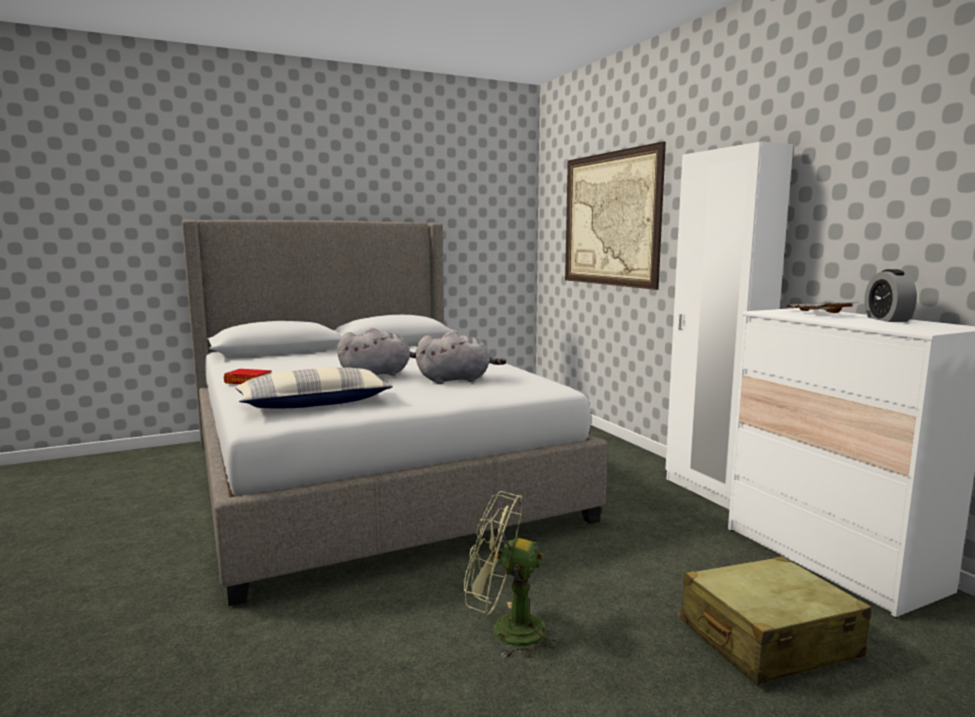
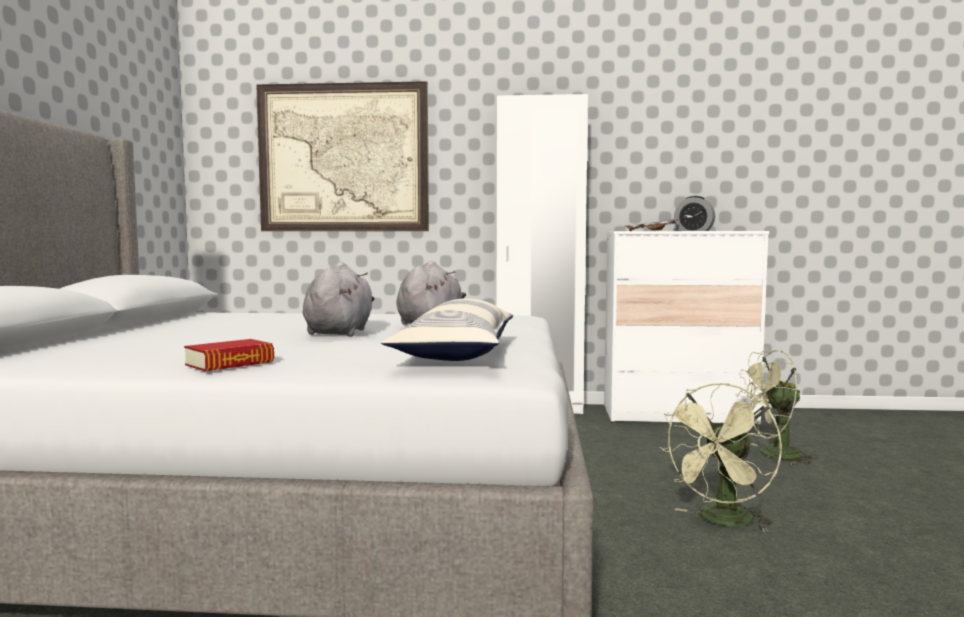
camera: 60 degrees left, 5 degrees down
beige suitcase [681,556,871,685] -> green fan [735,348,818,465]

